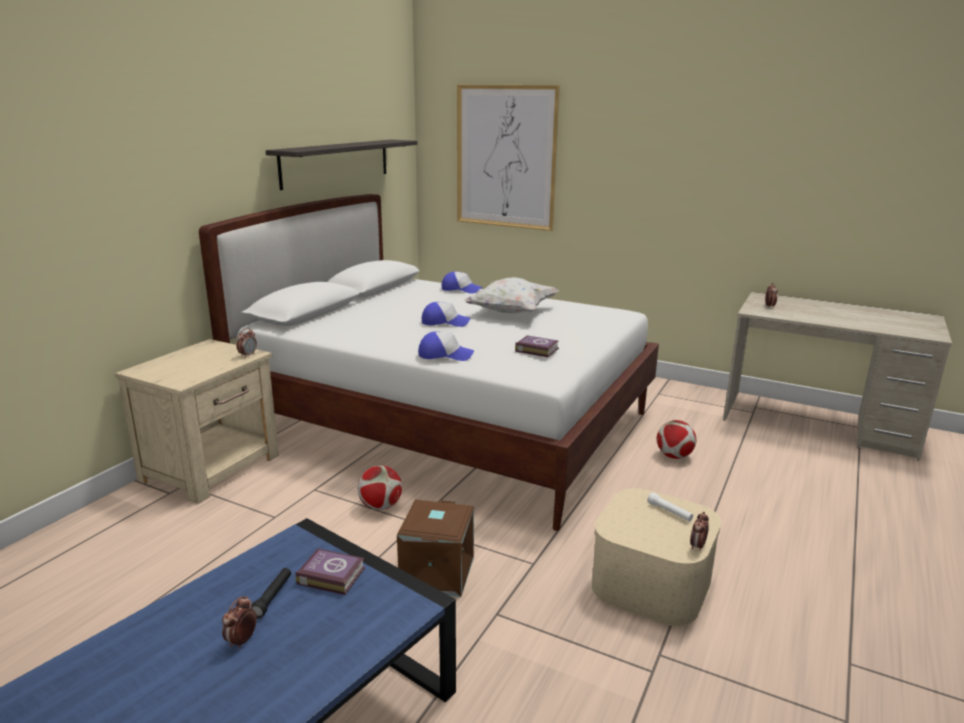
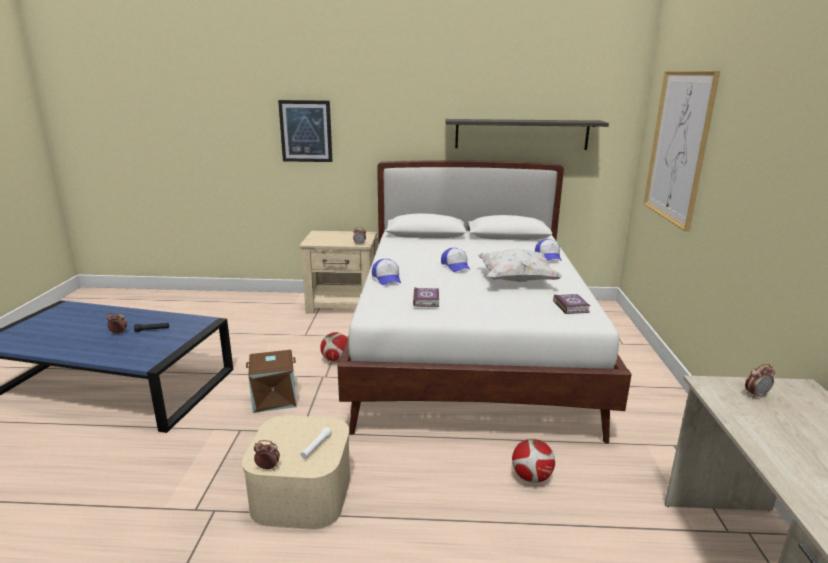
camera: 65 degrees right, 0 degrees up
book [296,549,365,595] -> book moved to [553,294,590,314]
none -> picture [278,100,333,162]

